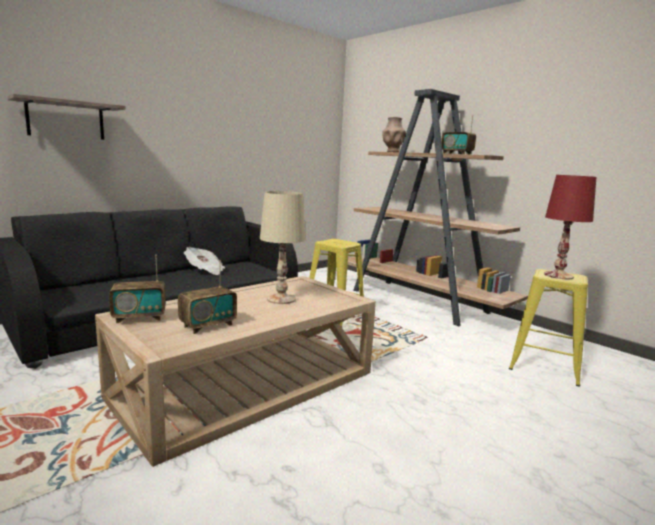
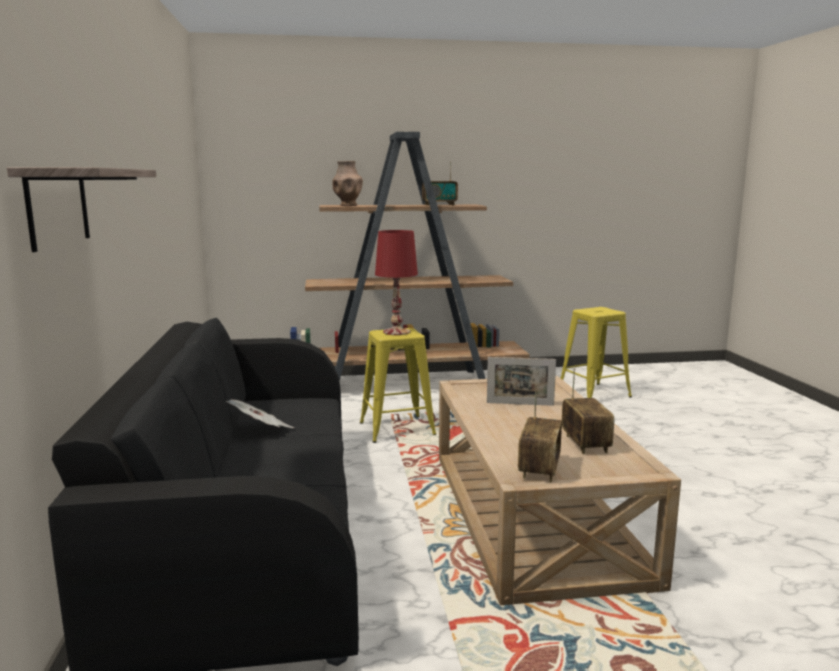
camera: 55 degrees left, 0 degrees up
beige table lamp [260,191,306,304] -> picture frame [487,357,556,406]
red table lamp [544,175,596,279] -> red table lamp moved to [375,230,418,335]

